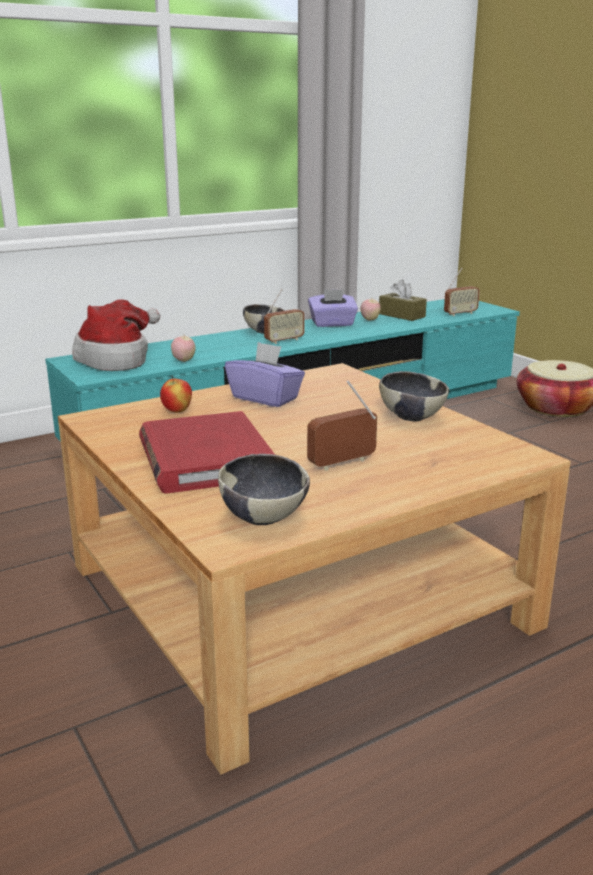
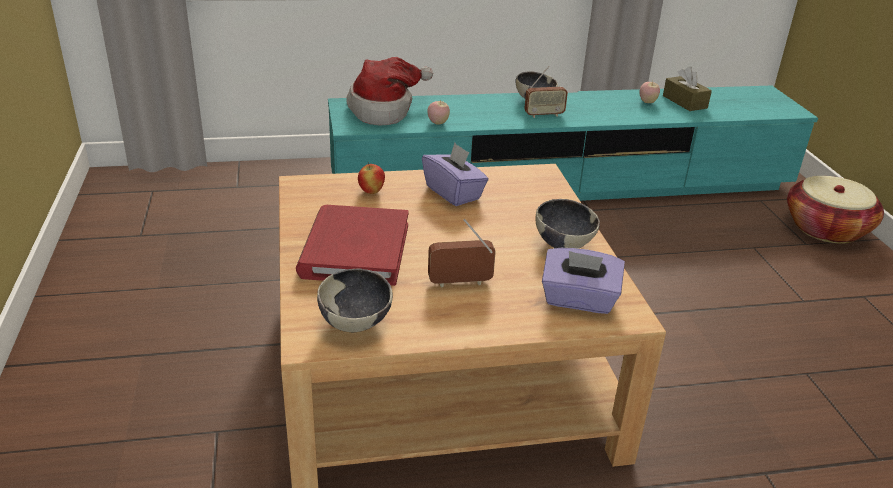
camera: 20 degrees right, 10 degrees up
purple tissue box [308,290,358,327] -> purple tissue box moved to [542,248,625,314]
radio [444,268,480,316] -> none

